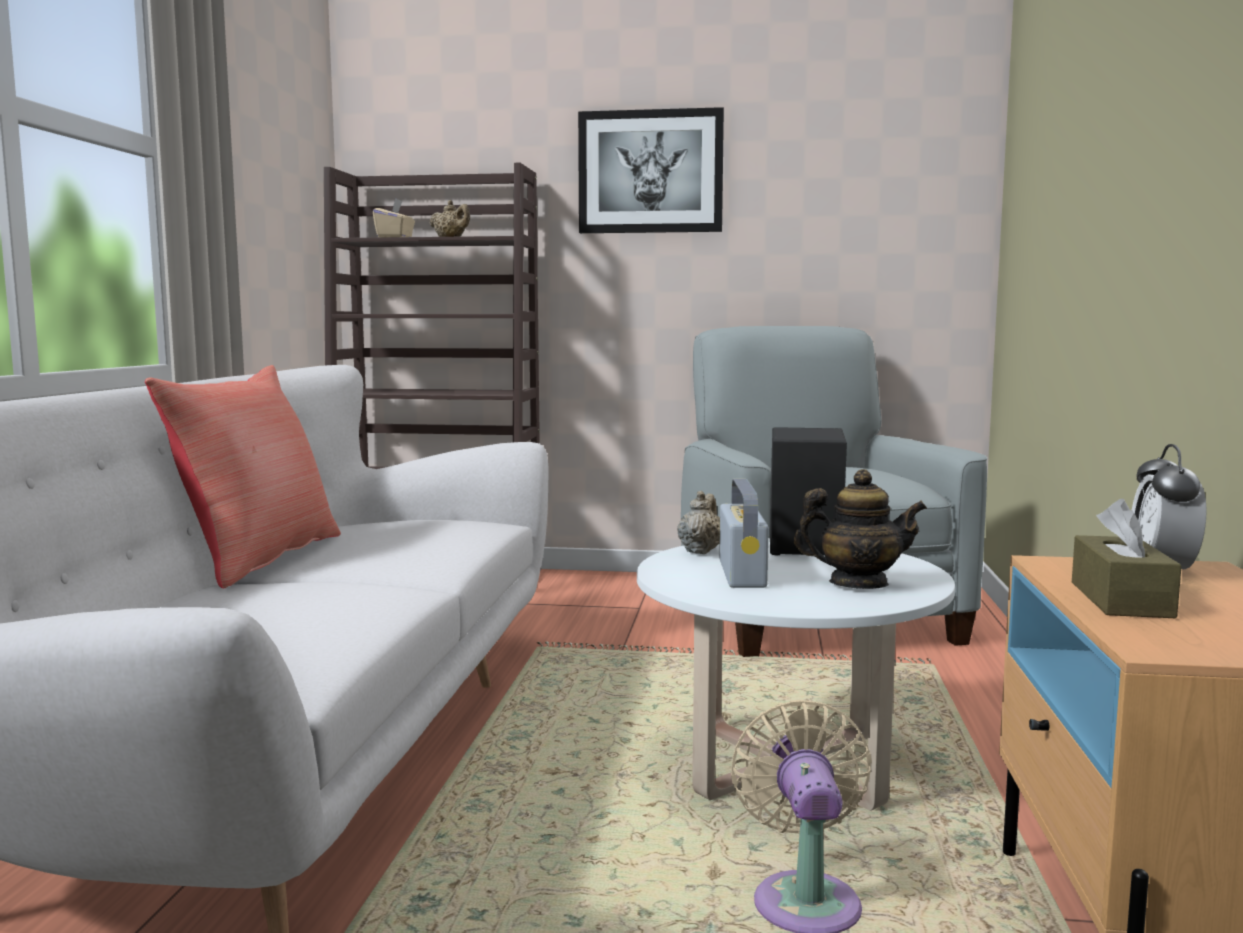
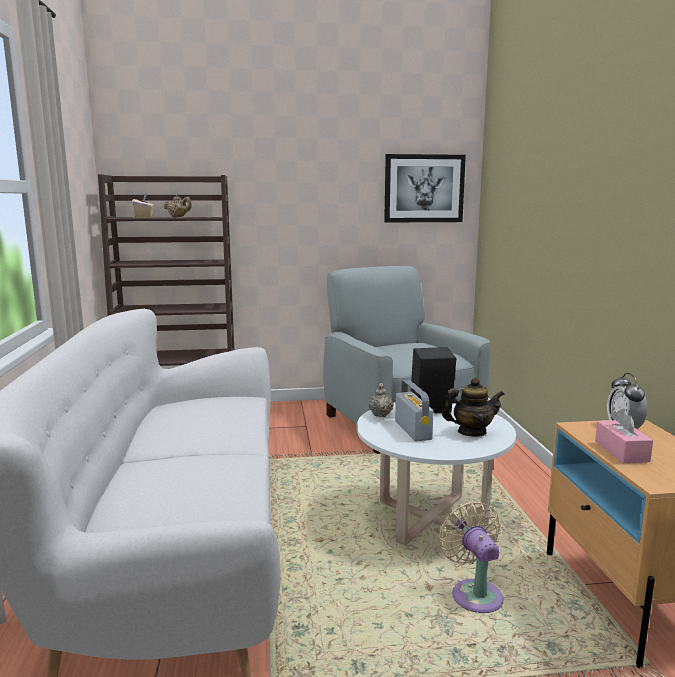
camera: 15 degrees left, 5 degrees up
red pillow [145,365,341,588] -> none
picture [578,107,724,233] -> picture moved to [384,154,466,222]
brown tissue box [1072,499,1182,618] -> pink tissue box [595,409,653,463]

